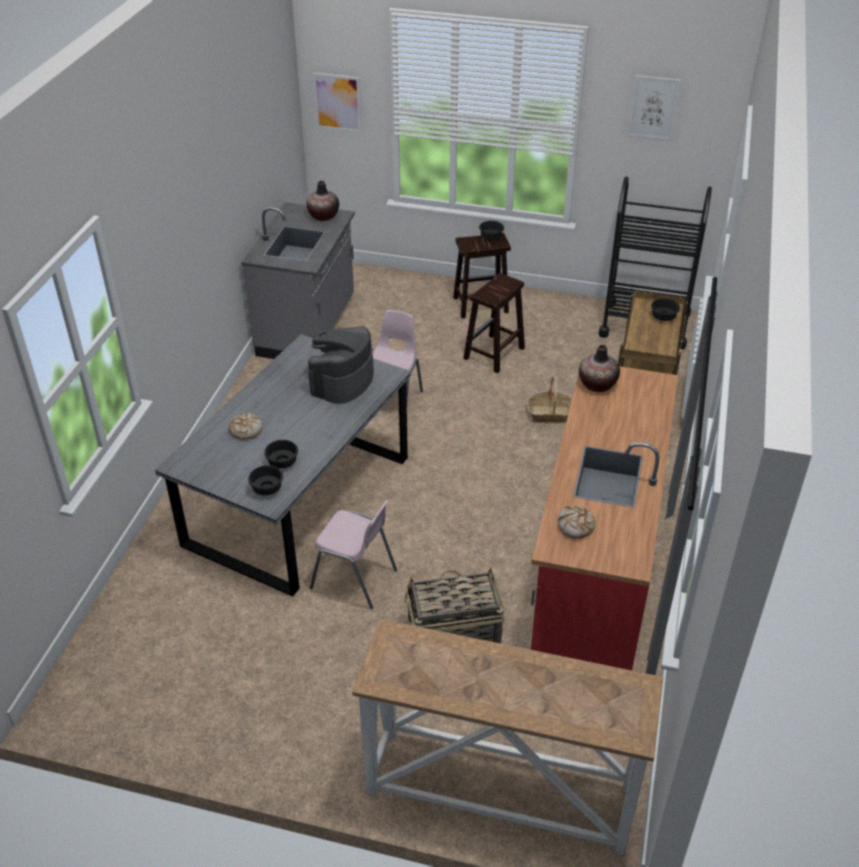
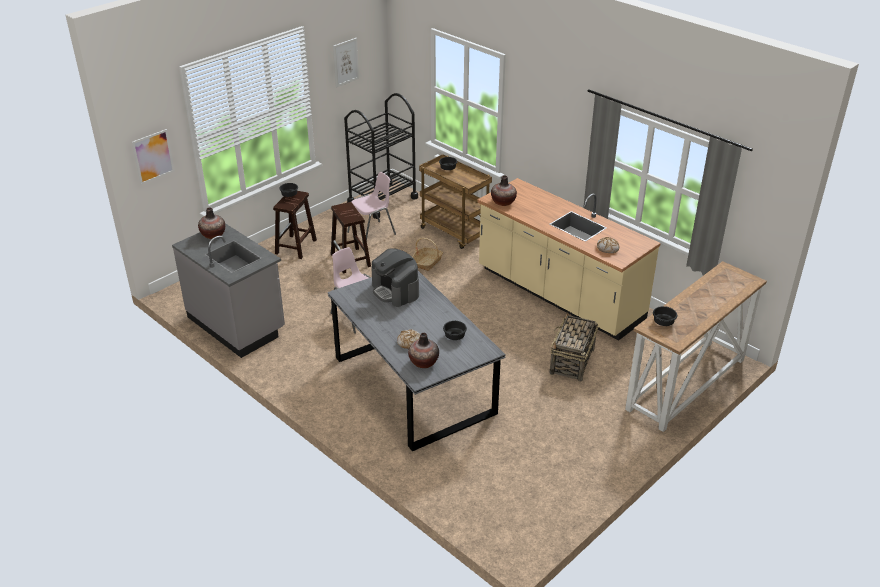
camera: 60 degrees left, 5 degrees down
black bowl [248,465,283,495] -> black bowl moved to [653,306,677,326]
pink chair [310,500,397,609] -> pink chair moved to [347,172,396,240]
red counter [531,366,678,670] -> beige counter [478,178,661,341]
none -> vase [408,333,439,368]

